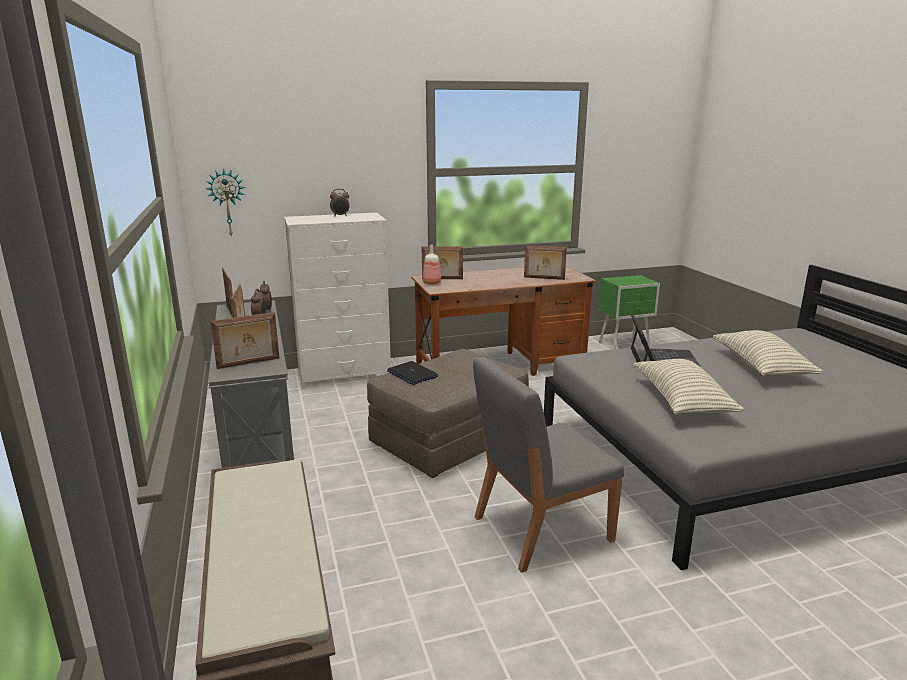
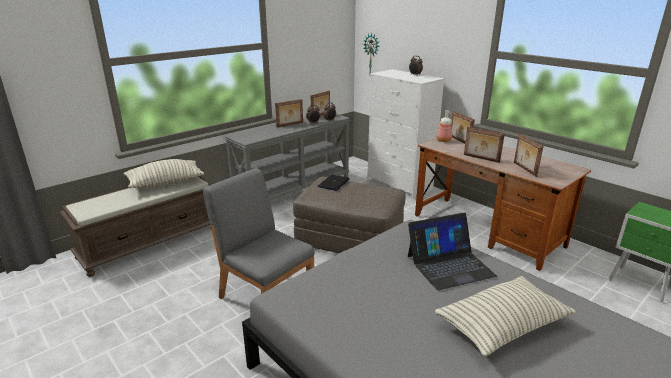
camera: 65 degrees right, 5 degrees up
picture frame [210,312,279,369] -> picture frame moved to [464,127,505,163]
pillow [633,359,744,415] -> pillow moved to [124,159,204,188]

